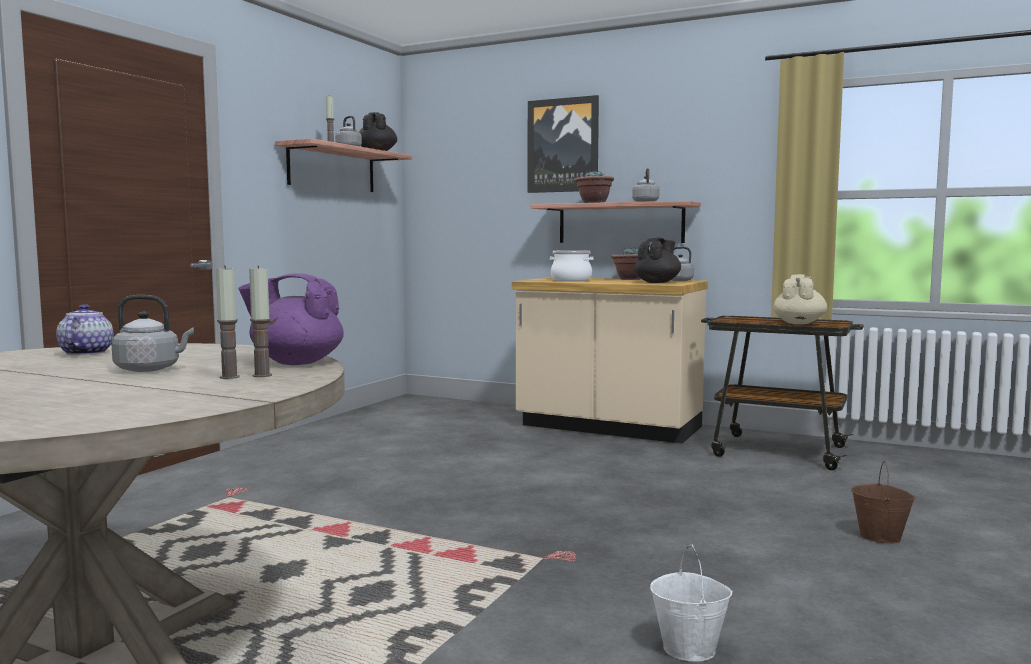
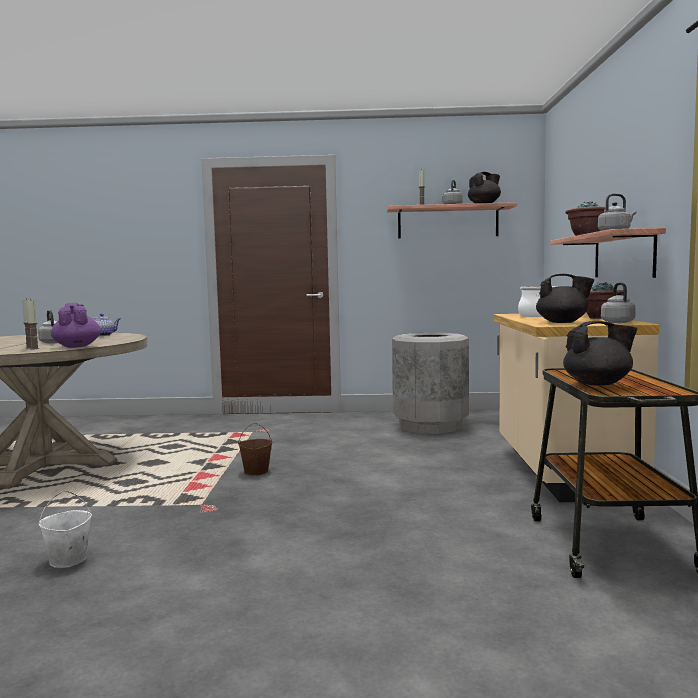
camera: 65 degrees right, 0 degrees up
picture [528,95,599,193] -> none
beige teapot [773,274,827,324] -> black teapot [563,321,637,386]
brown bucket [851,460,916,544] -> brown bucket moved to [238,423,272,476]
none -> grey trash can [392,332,469,434]

